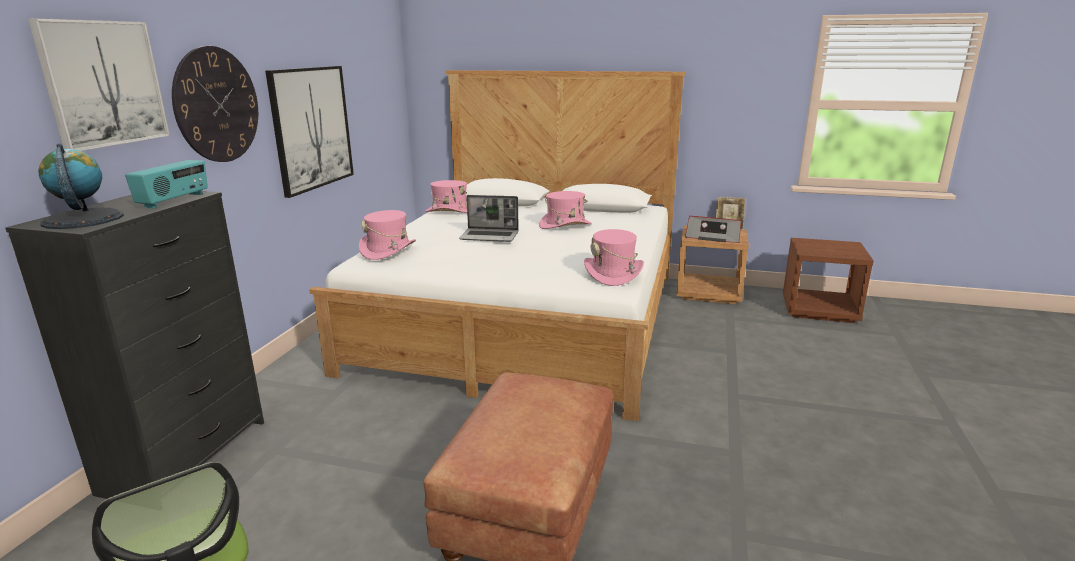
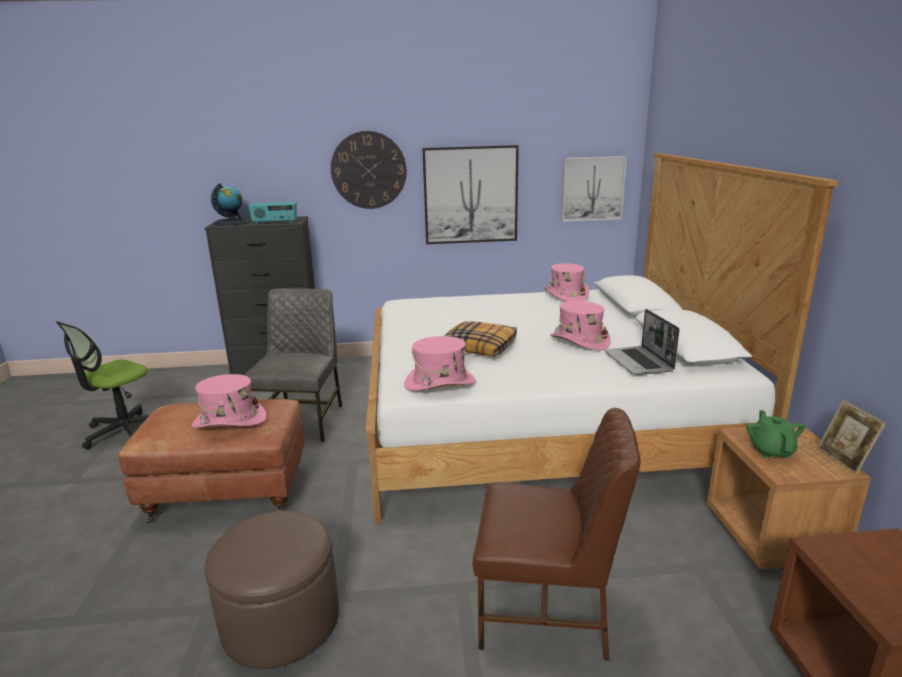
camera: 70 degrees right, 0 degrees up
picture [28,18,170,151] -> picture moved to [561,156,627,222]
pink hat [359,210,416,260] -> pink hat moved to [192,374,267,428]
laptop [459,195,519,242] -> laptop moved to [604,309,679,375]
radio [685,216,741,243] -> green teapot [747,410,805,458]
none -> brown ottoman [204,511,339,669]
none -> grey chair [245,288,342,442]
none -> pillow [444,321,517,357]
none -> brown chair [473,408,641,661]

